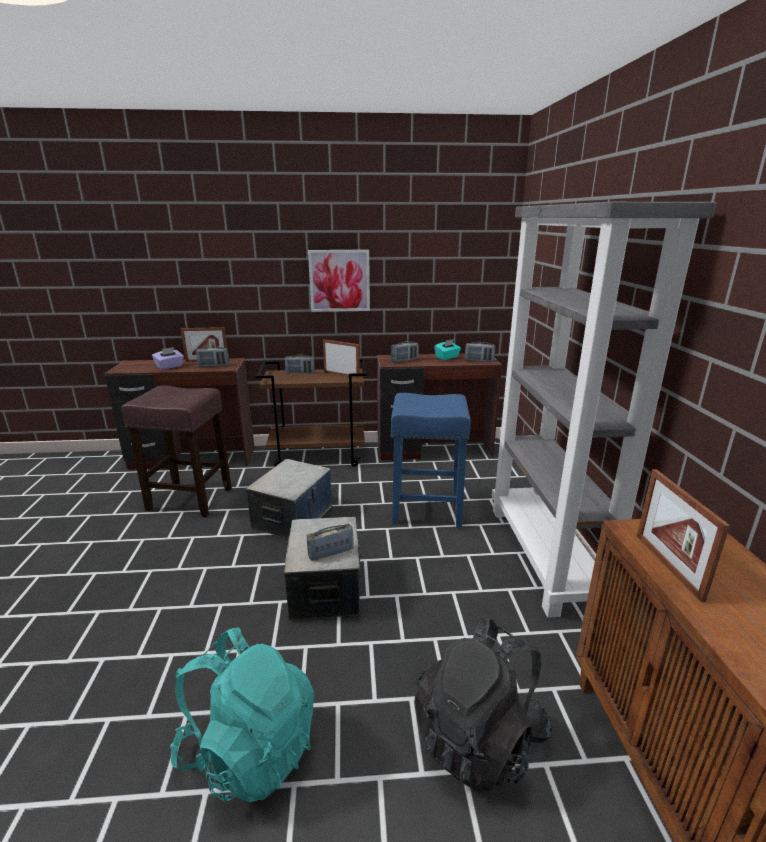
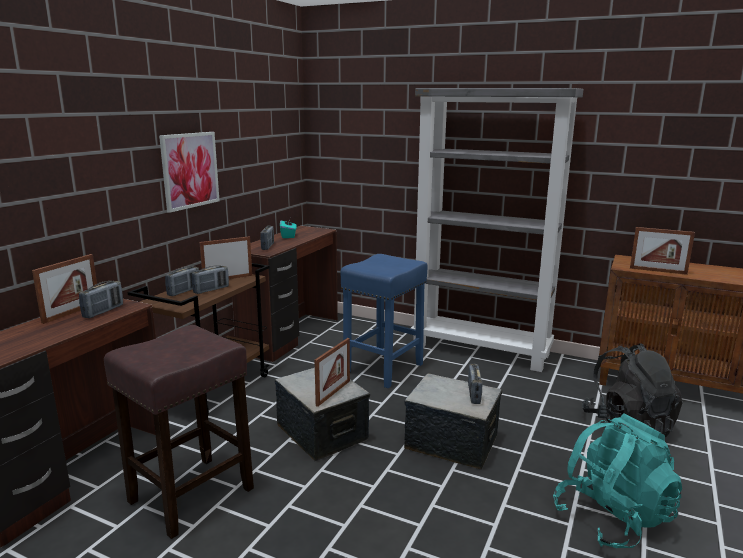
camera: 60 degrees left, 5 degrees down
purple tissue box [152,347,184,370] -> none
radio [465,342,495,362] -> radio moved to [192,265,229,294]
none -> picture frame [315,338,350,407]

